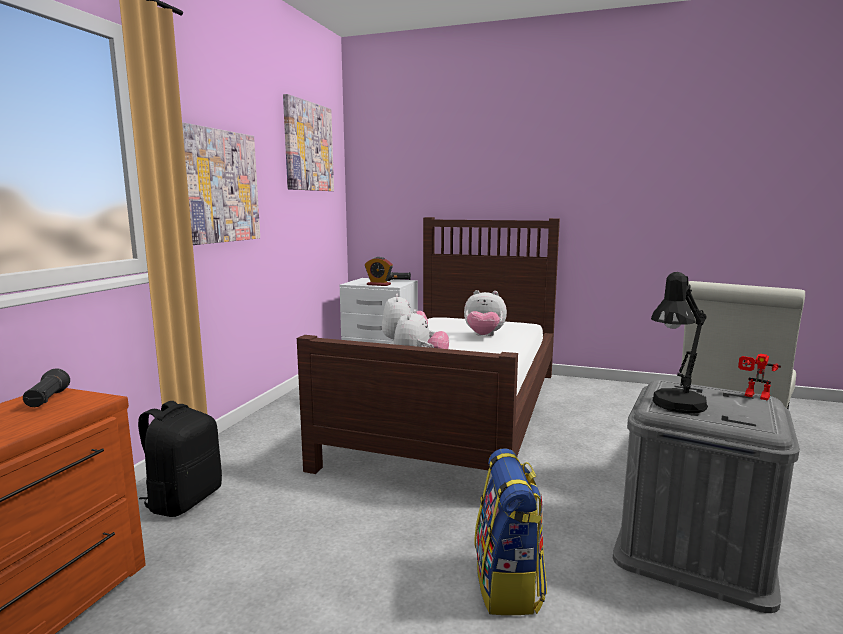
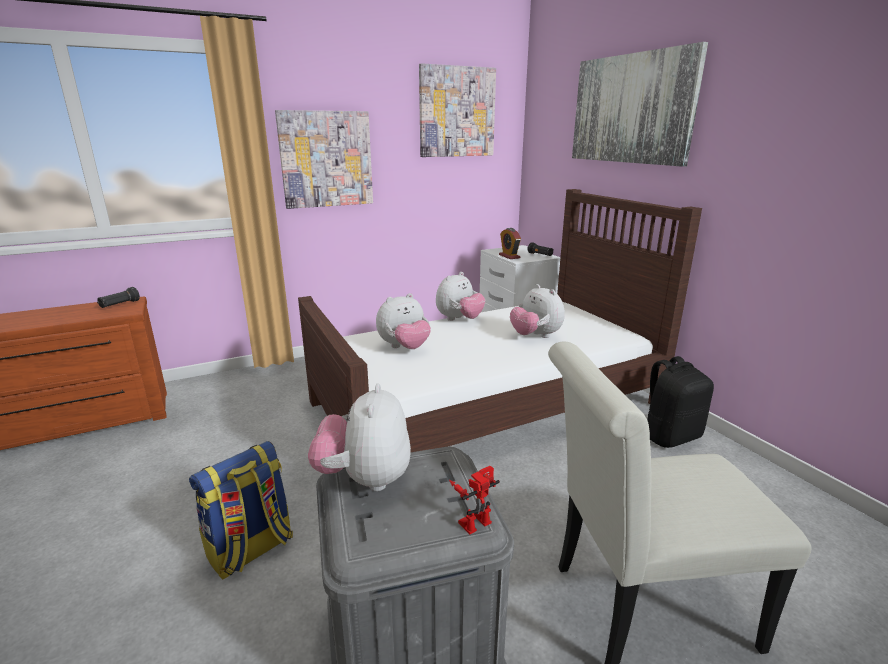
camera: 45 degrees right, 10 degrees up
black backpack [138,401,222,517] -> black backpack moved to [647,356,714,448]
black table lamp [651,272,708,413] -> plush toy [308,383,411,491]
toy robot [738,354,781,401] -> toy robot turned 60 degrees clockwise [449,466,500,534]
none -> picture [572,42,708,167]

